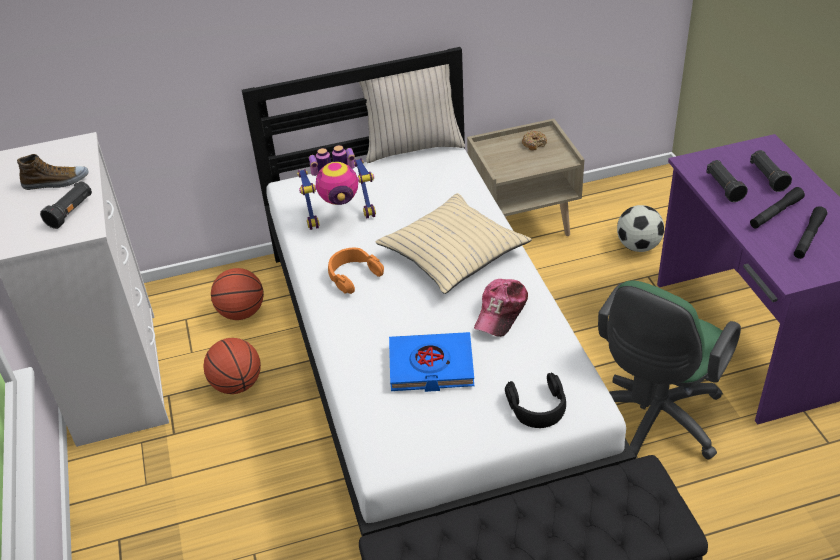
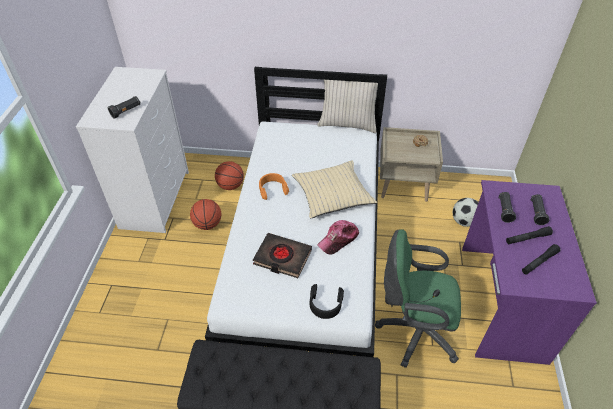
camera: 20 degrees right, 5 degrees up
shoe [17,154,89,190] -> none
toy robot [297,145,376,230] -> none
blue book [389,332,474,392] -> black book [253,233,312,278]
green office chair [598,281,741,459] -> green office chair turned 45 degrees clockwise [375,229,461,368]

